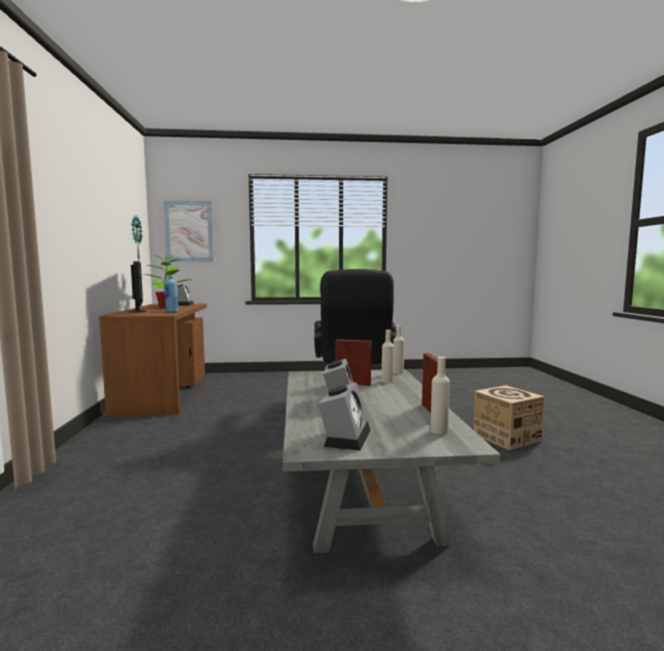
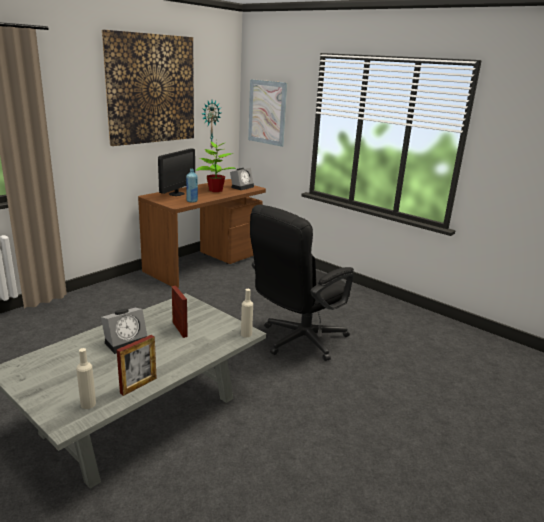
camera: 45 degrees right, 15 degrees up
alarm clock [318,382,370,451] -> none
beige bottle [382,330,394,383] -> none
cardboard box [474,385,545,451] -> none
none -> picture [102,30,194,146]

